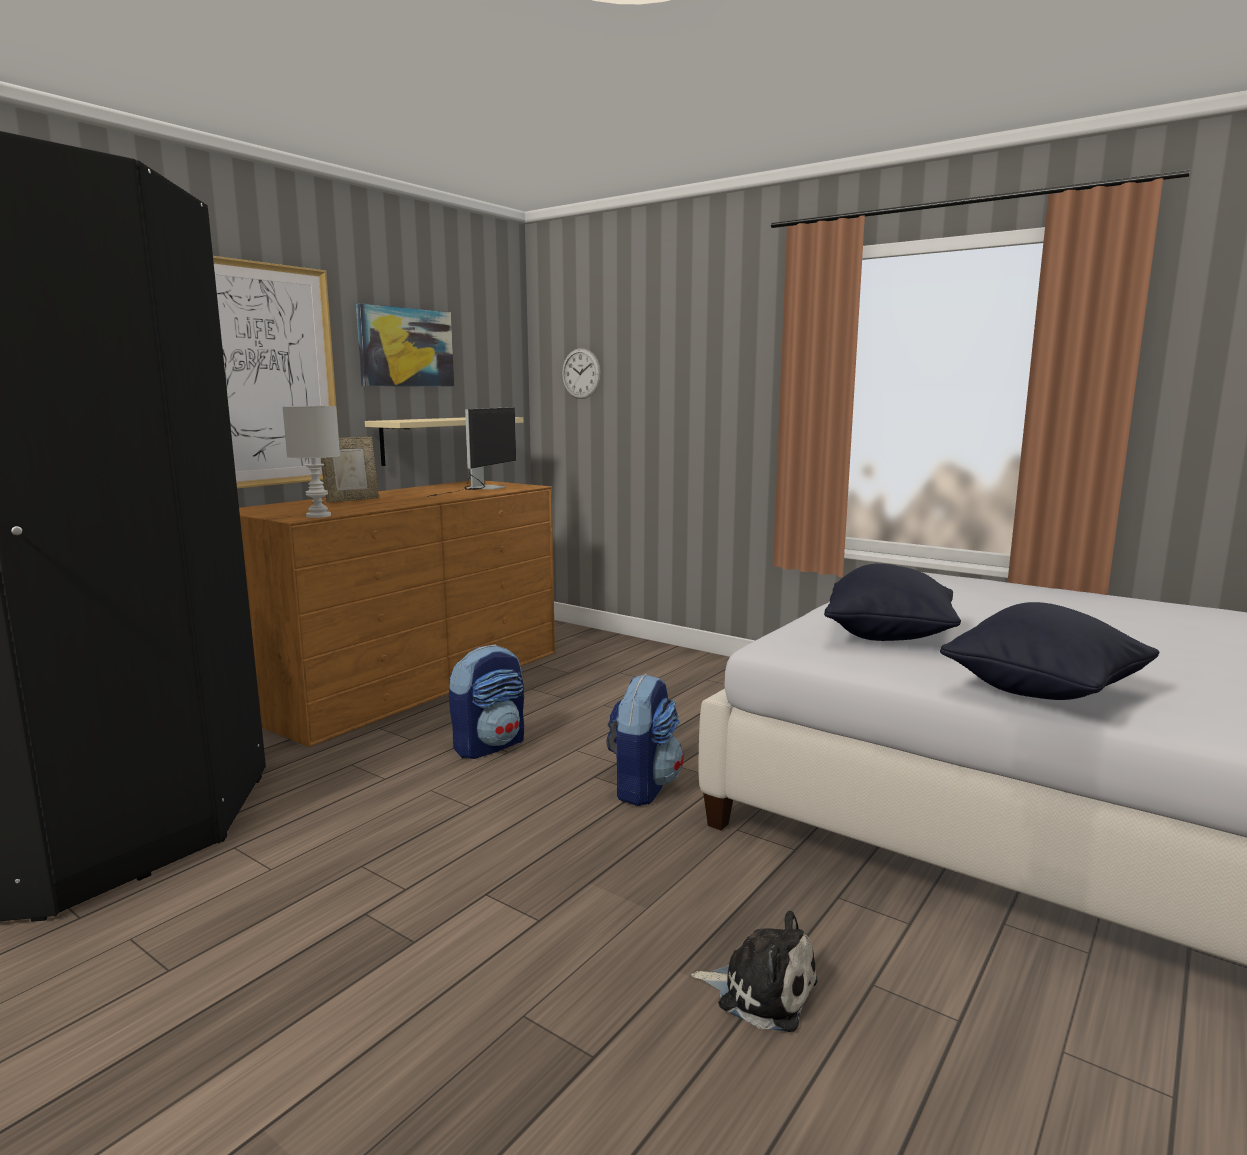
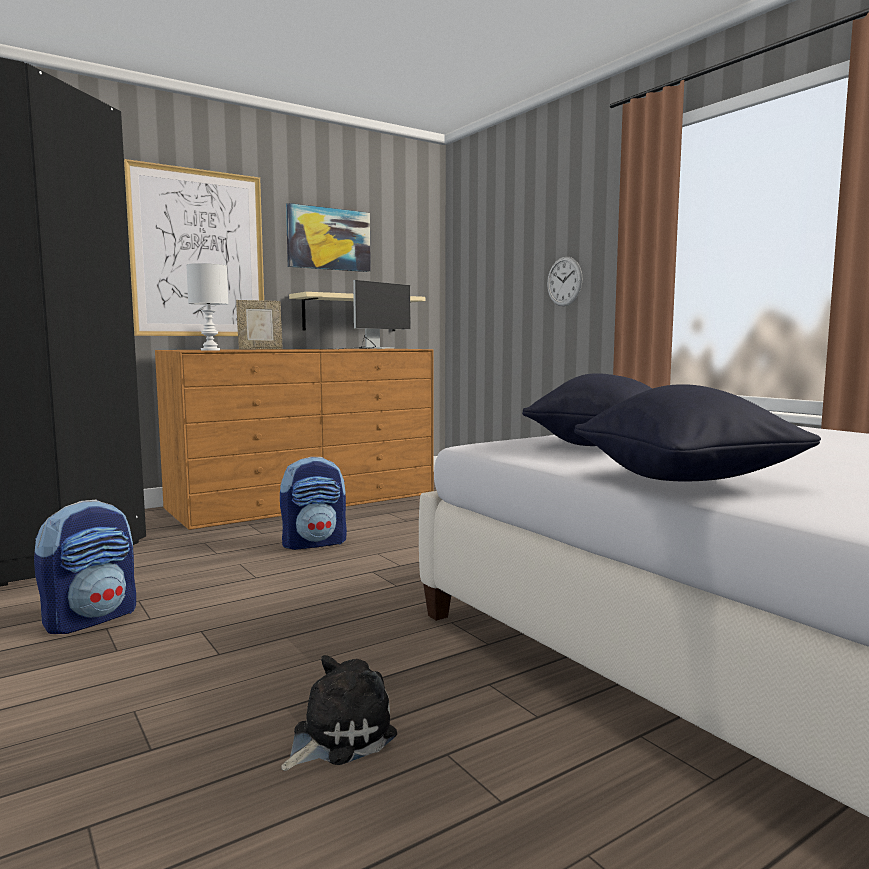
camera: 20 degrees right, 5 degrees down
wall clock [562,348,601,399] -> wall clock moved to [547,257,582,306]
backpack [607,673,684,806] -> backpack moved to [34,500,136,634]
plush toy [691,910,818,1032] -> plush toy turned 90 degrees counterclockwise [281,655,397,771]

